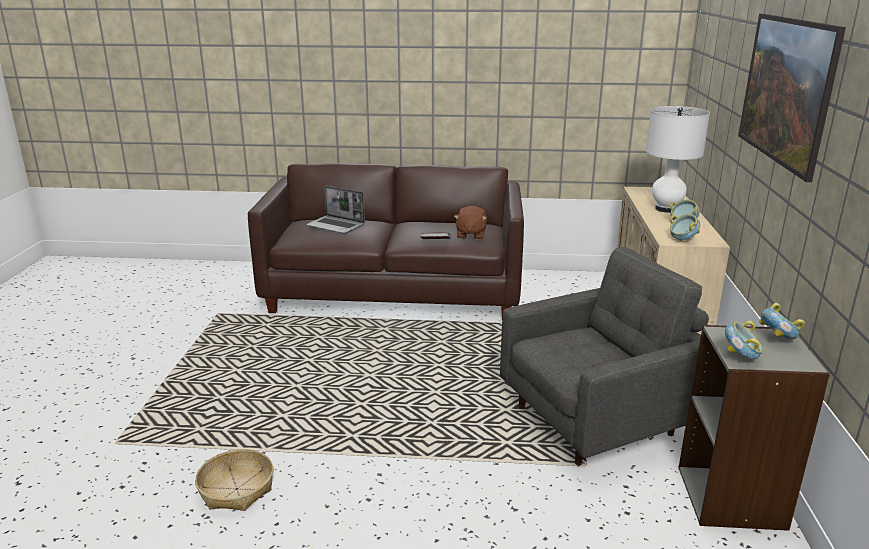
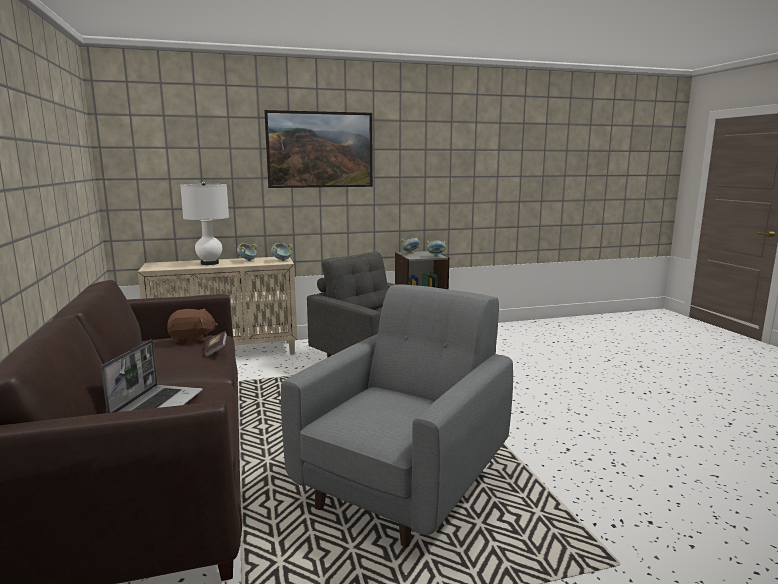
camera: 110 degrees left, 10 degrees down
basket [195,449,273,511] -> none
none -> grey armchair [281,285,513,548]

